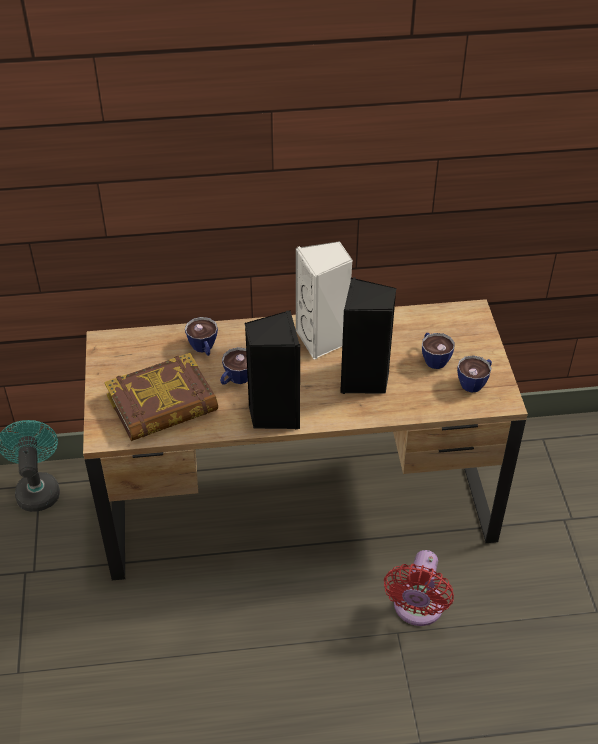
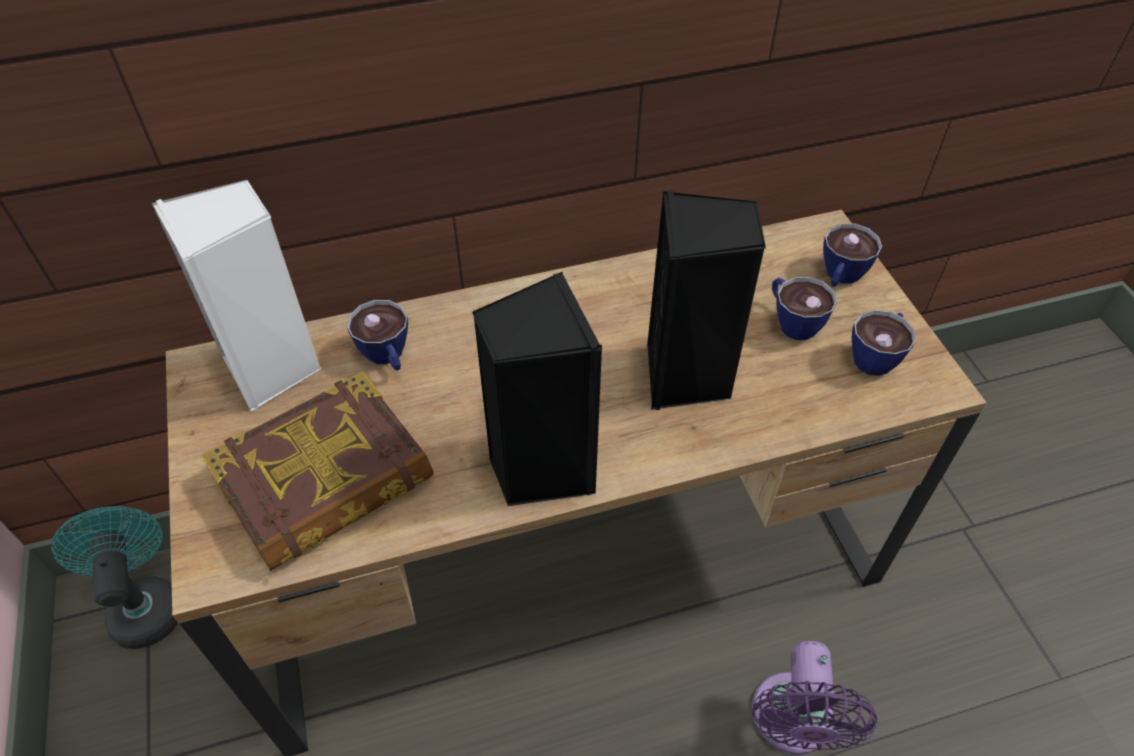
camera: 10 degrees left, 5 degrees up
cup [220,347,248,385] -> cup moved to [823,223,882,287]
white speaker [296,241,353,359] -> white speaker moved to [152,180,321,411]
red fan [384,550,454,626] -> purple fan [752,641,877,755]

